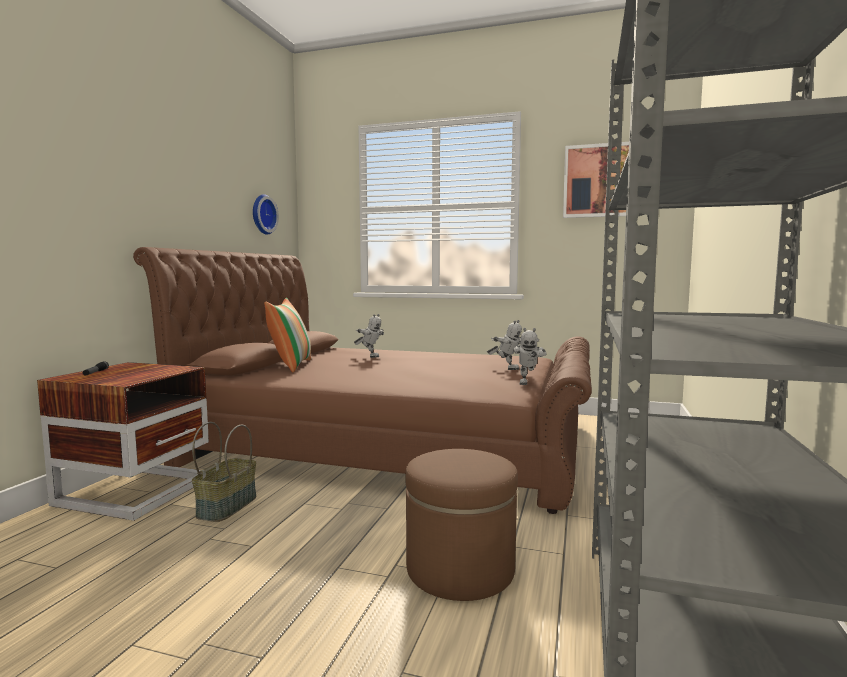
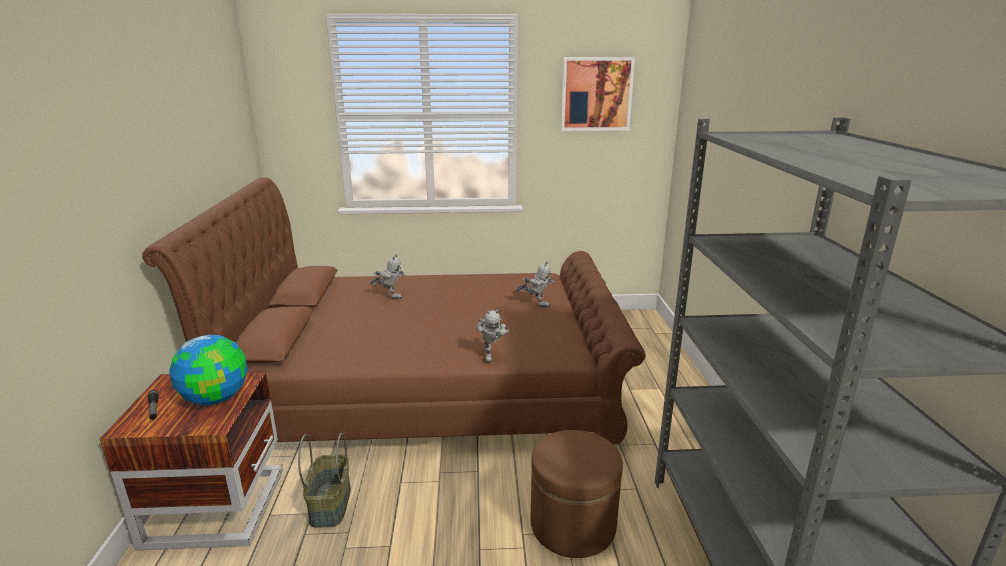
camera: 20 degrees left, 15 degrees up
wall clock [253,194,279,235] -> none
pillow [264,298,311,372] -> none
toy robot [513,328,547,385] -> toy robot moved to [476,309,509,363]
none -> globe [169,335,248,405]

